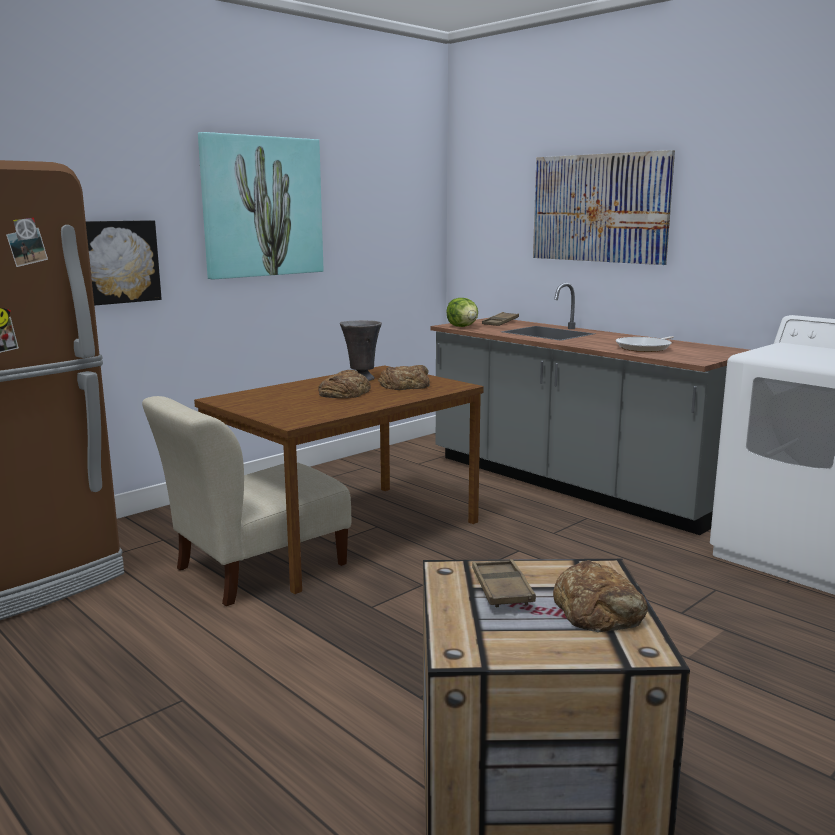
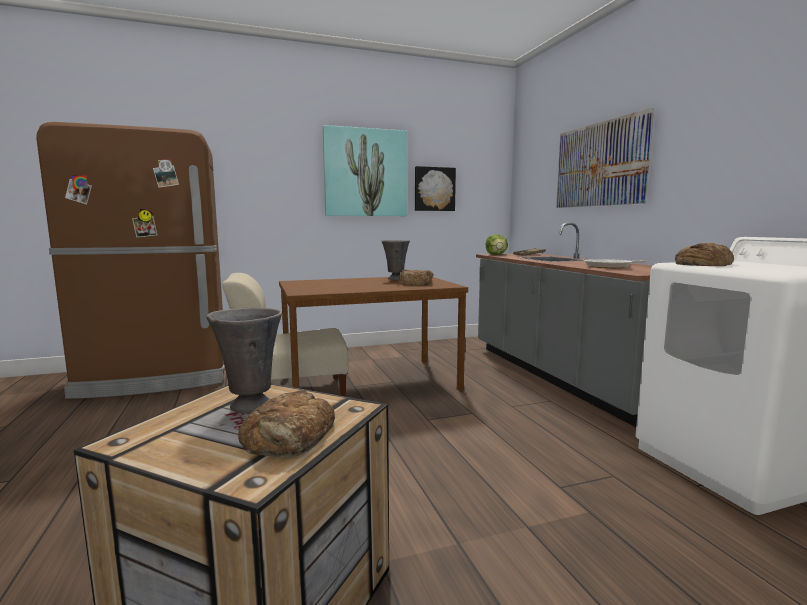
camera: 25 degrees right, 5 degrees down
picture [86,220,162,306] -> picture moved to [415,166,456,211]
bread [318,370,371,398] -> bread moved to [675,243,734,266]
brown tray [472,559,536,607] -> grey vase [206,308,282,414]

